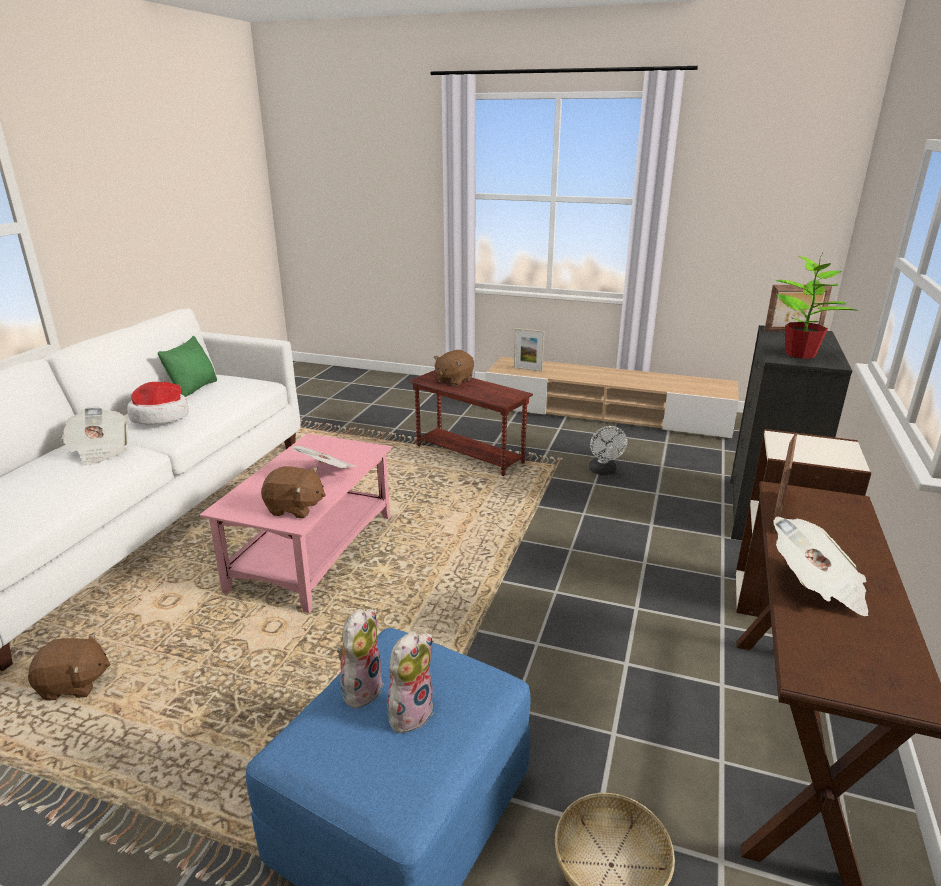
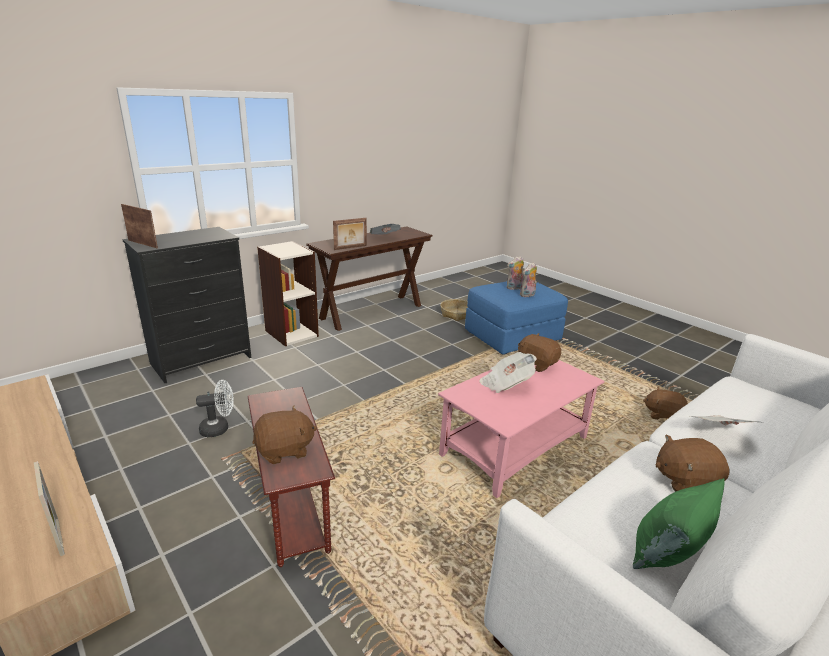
camera: 150 degrees left, 0 degrees up
hat [127,382,189,425] -> brown plush toy [655,435,730,492]
white fan [589,426,627,475] -> white fan turned 45 degrees clockwise [196,380,234,437]
potted plant [775,254,859,359] -> none

